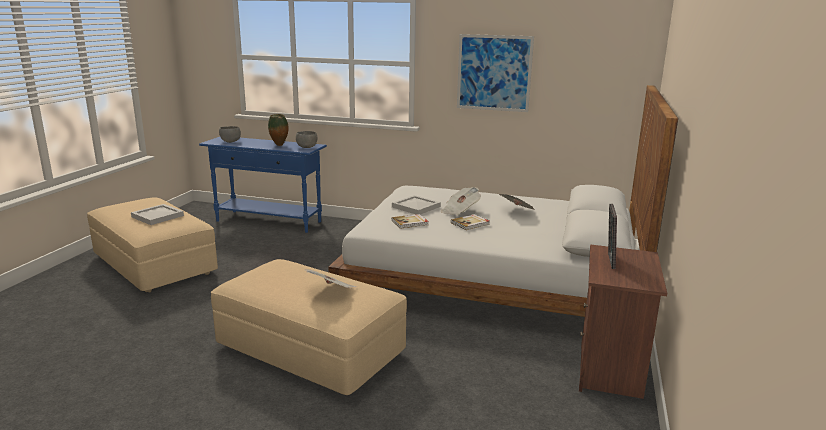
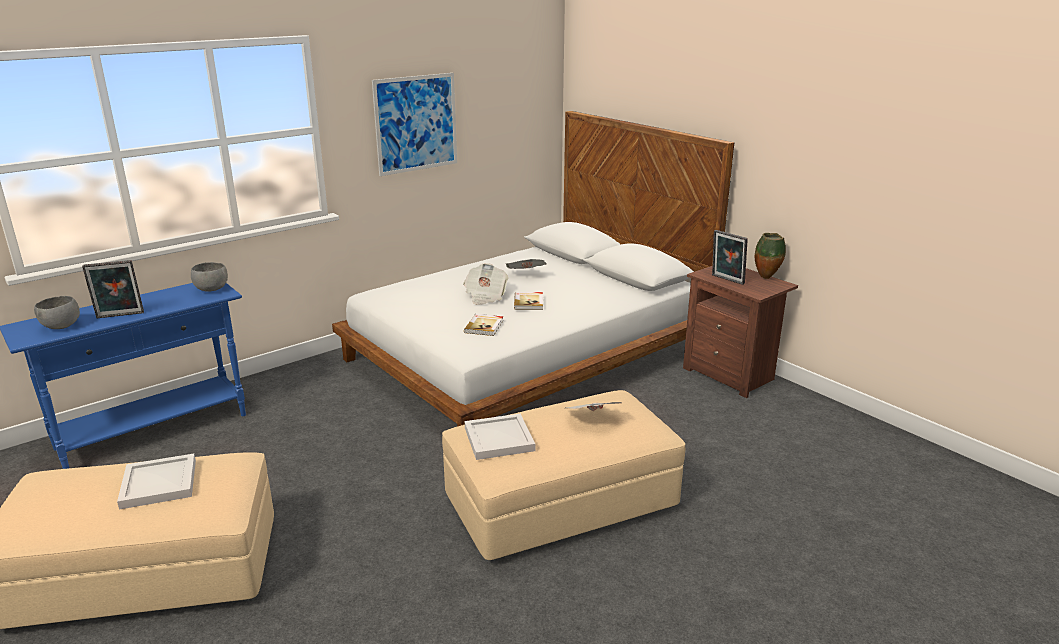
camera: 55 degrees left, 5 degrees up
vase [268,114,289,146] -> vase moved to [755,233,786,279]
white tray [392,195,441,214] -> white tray moved to [465,414,535,460]
none -> picture frame [82,260,144,318]

